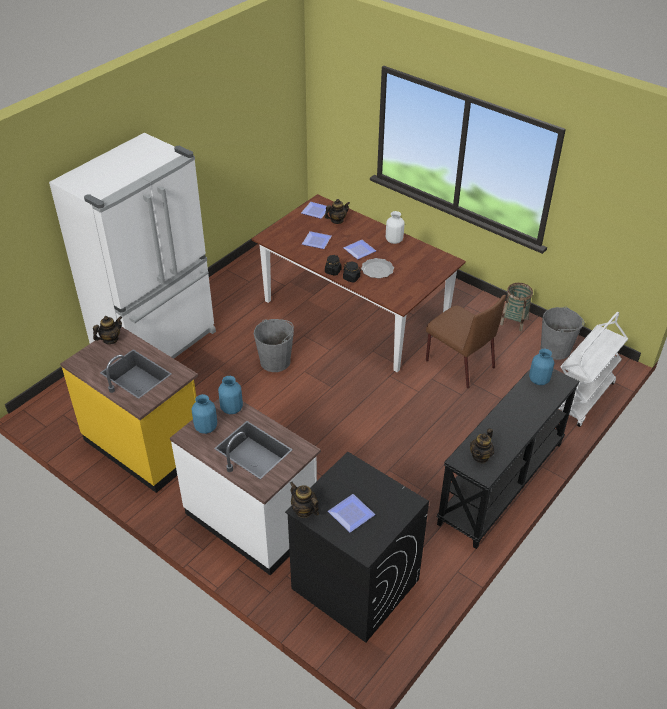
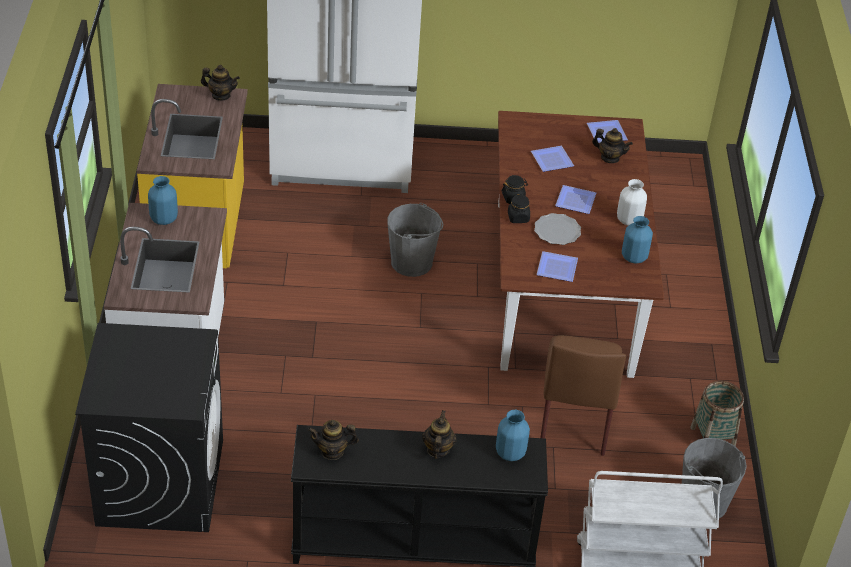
camera: 50 degrees right, 0 degrees up
blue vase [218,376,243,414] -> blue vase moved to [622,216,653,264]
teapot [290,482,319,518] -> teapot moved to [422,410,457,459]
plate [328,494,375,533] -> plate moved to [537,251,578,282]

